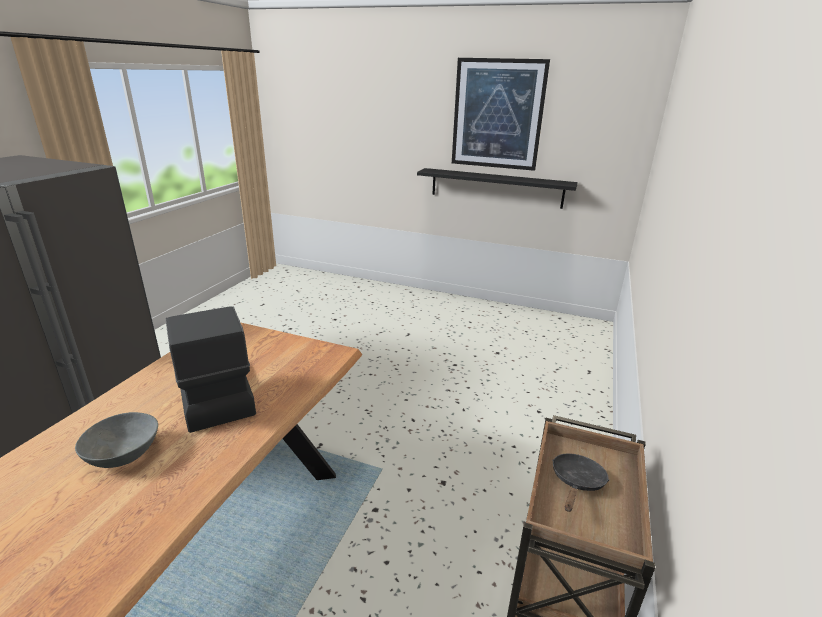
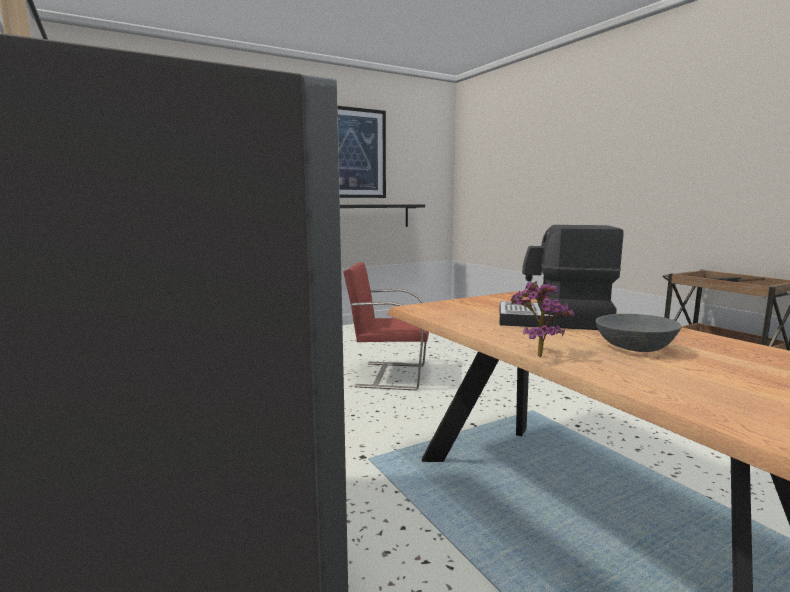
camera: 50 degrees left, 15 degrees down
none -> red chair [343,262,429,391]
none -> potted plant [510,281,575,357]

